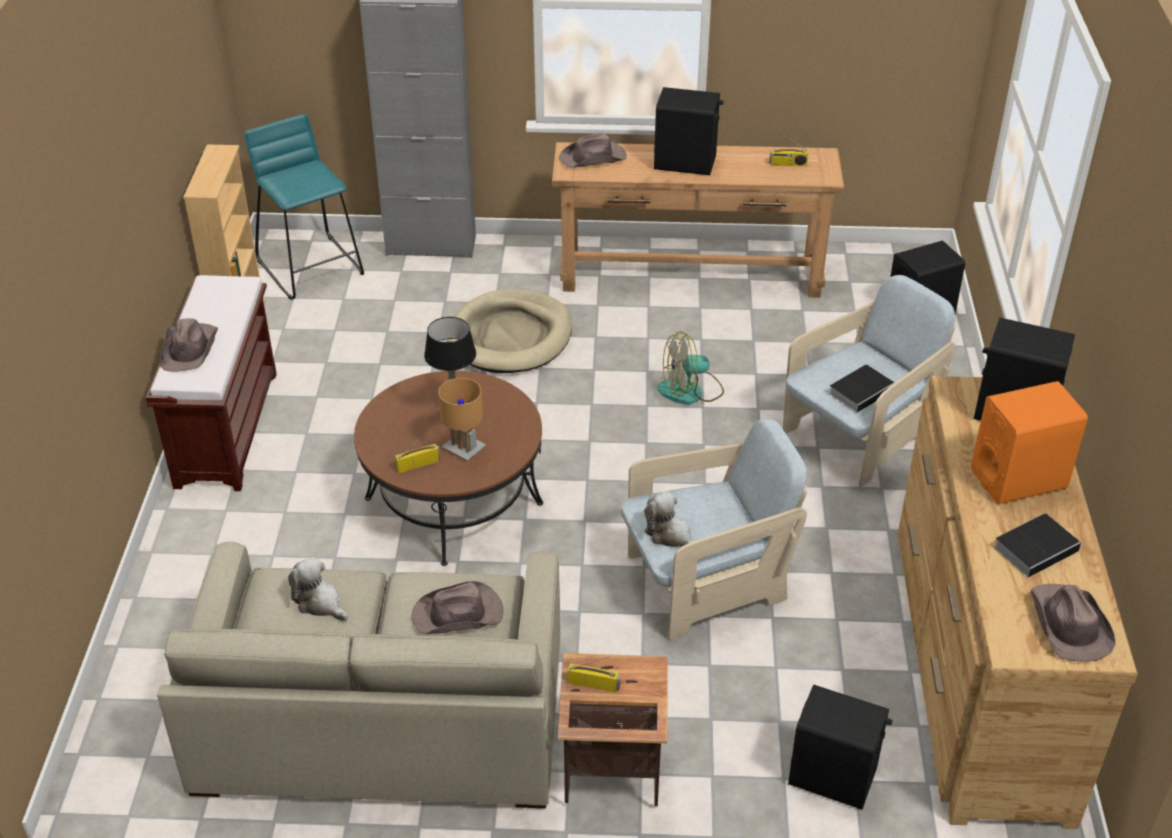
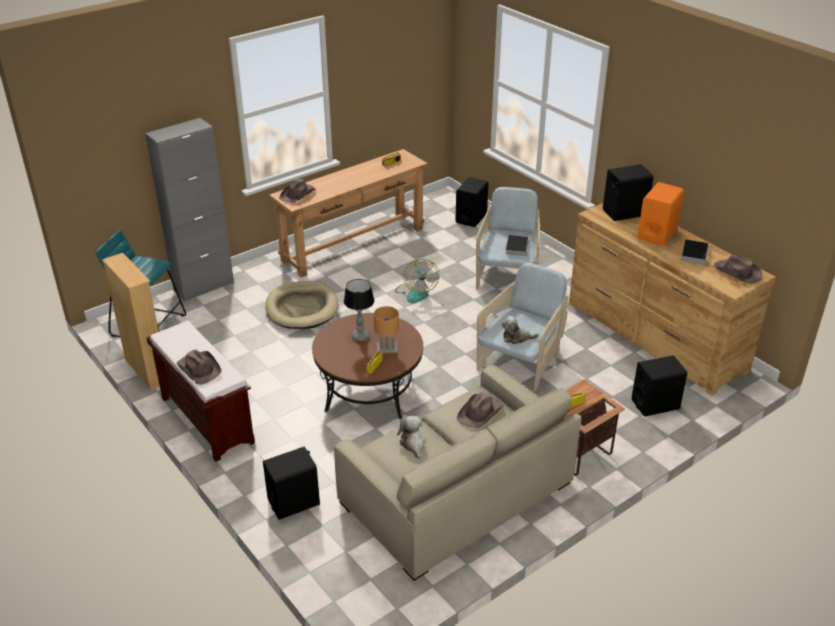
camera: 40 degrees left, 5 degrees down
plush toy [288,557,348,621] -> plush toy turned 75 degrees clockwise [397,416,426,459]
black speaker [654,87,723,175] -> black speaker moved to [263,446,320,520]
fan [657,331,724,405] -> fan turned 45 degrees counterclockwise [395,259,440,303]

